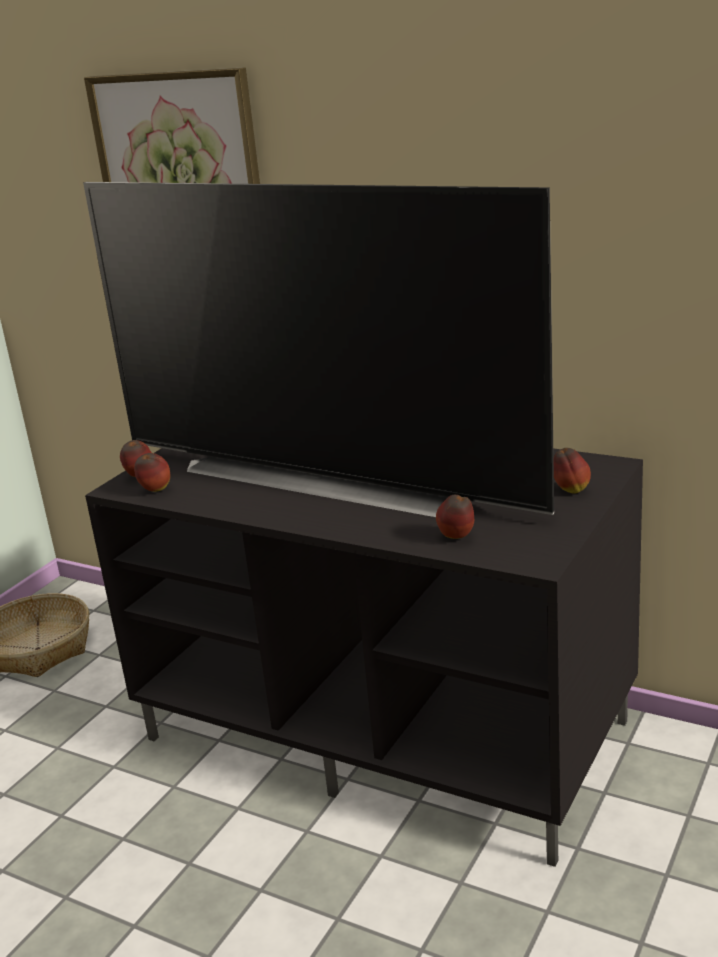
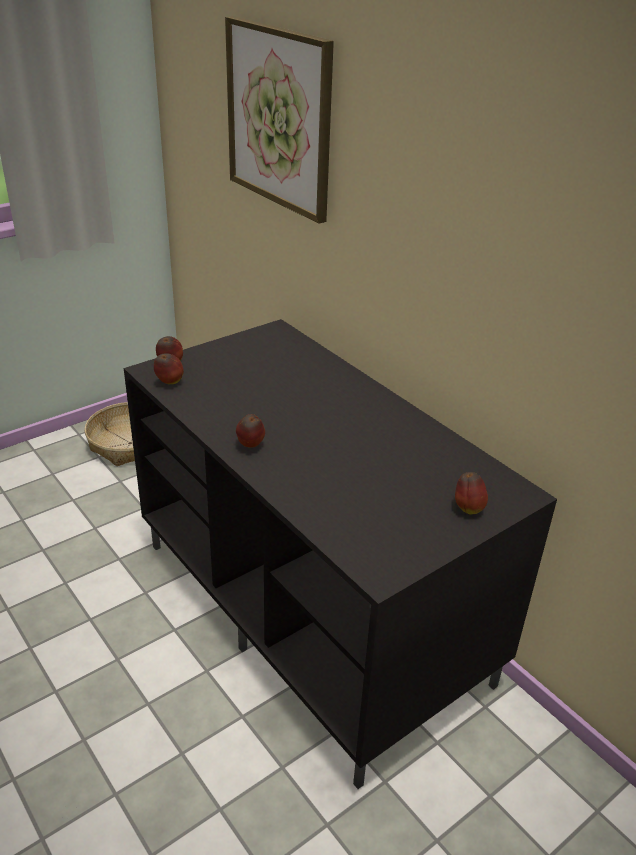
camera: 20 degrees right, 10 degrees up
television [83,182,554,517] -> none
apple [436,495,474,539] -> apple moved to [236,414,265,448]

